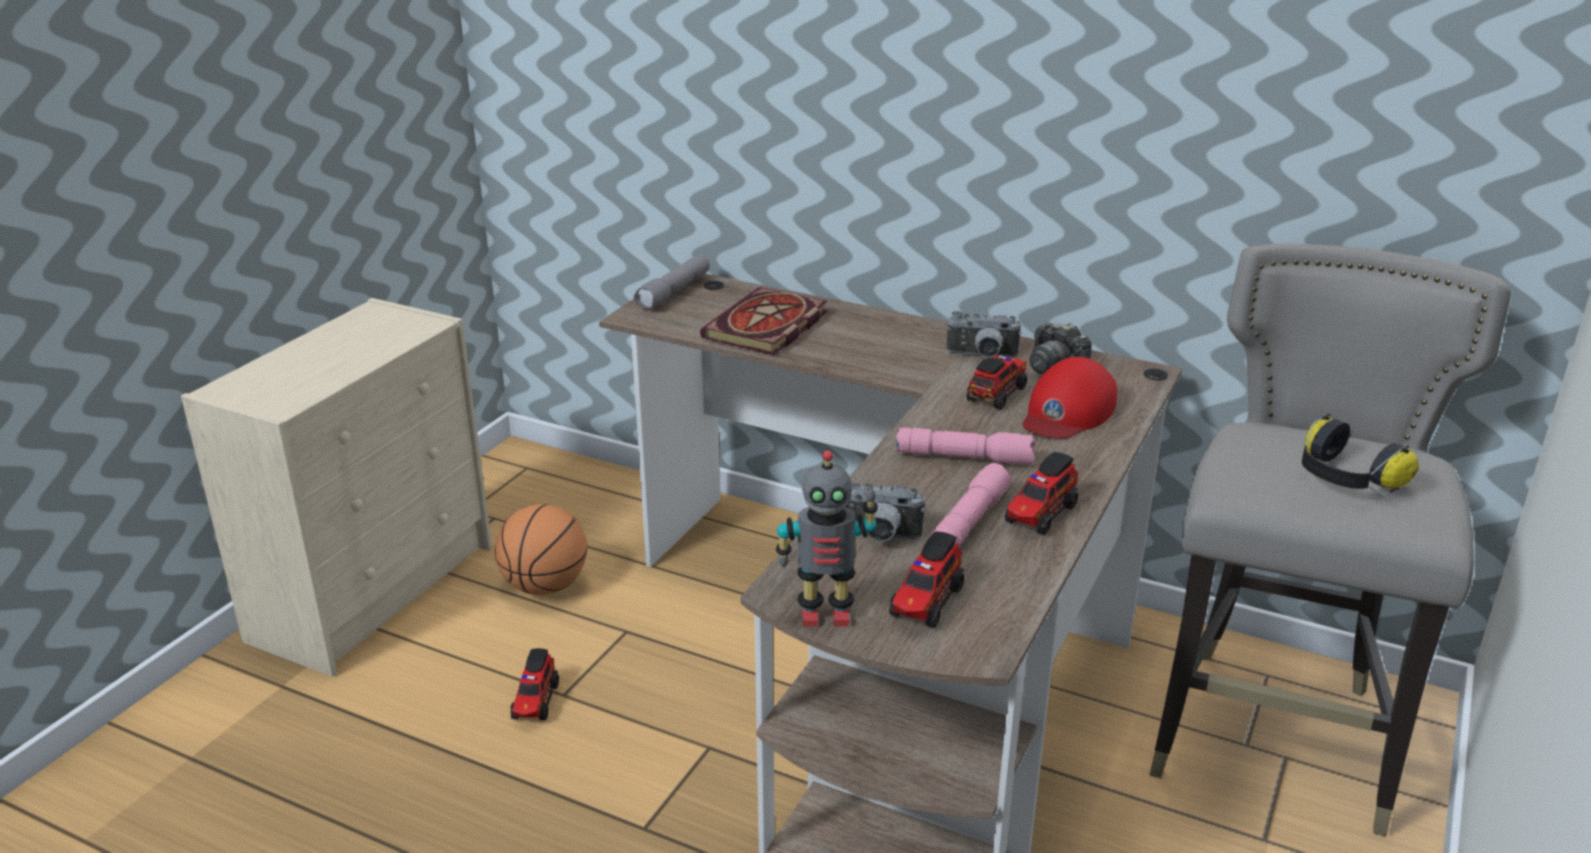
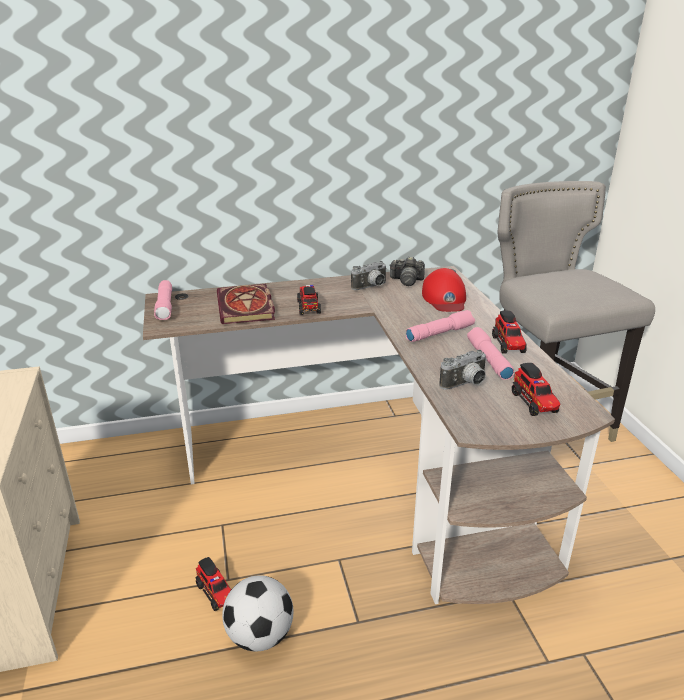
camera: 40 degrees left, 0 degrees up
basketball [495,504,587,595] -> none
grey flashlight [633,255,709,309] -> pink flashlight [154,280,172,320]
toy robot [776,450,878,627] -> none
toy truck [966,356,1027,410] -> toy truck moved to [297,285,321,315]
headphones [1302,414,1419,497] -> none
none -> football [222,575,293,651]

